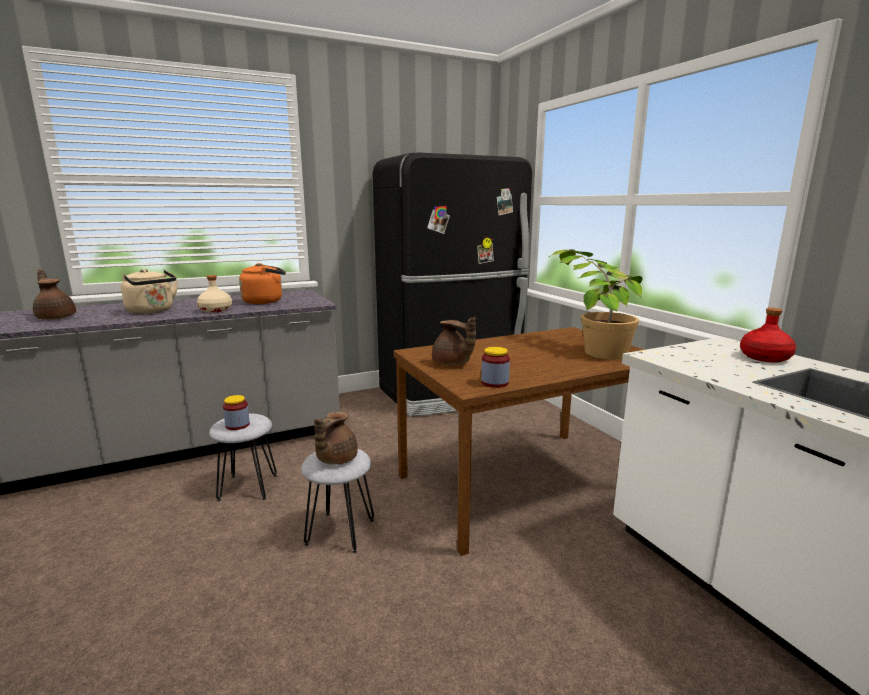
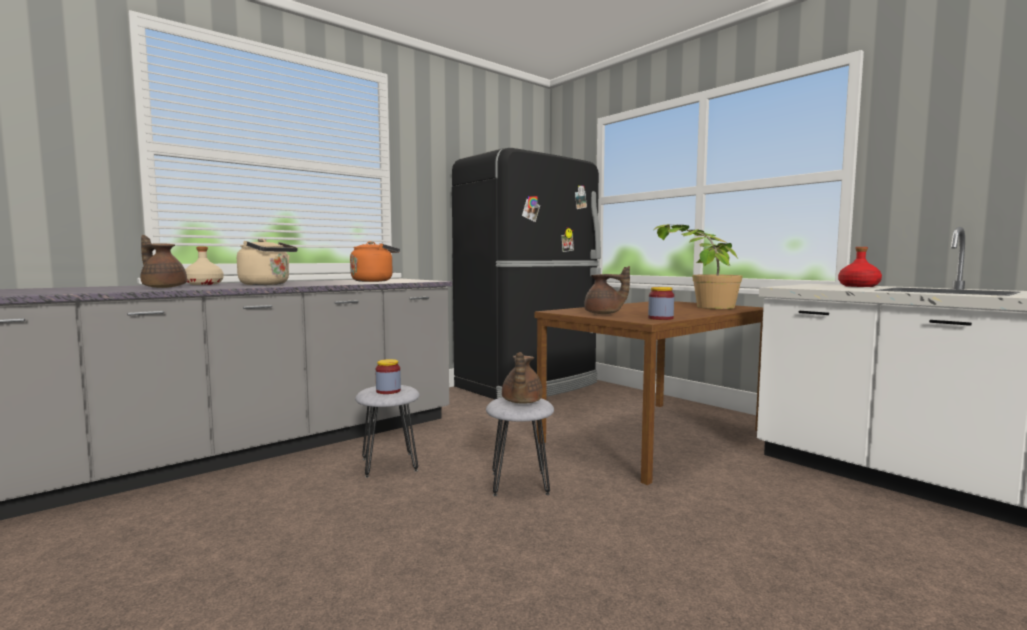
camera: 15 degrees left, 10 degrees down
beige bottle [197,275,232,313] -> beige bottle moved to [185,247,224,285]

